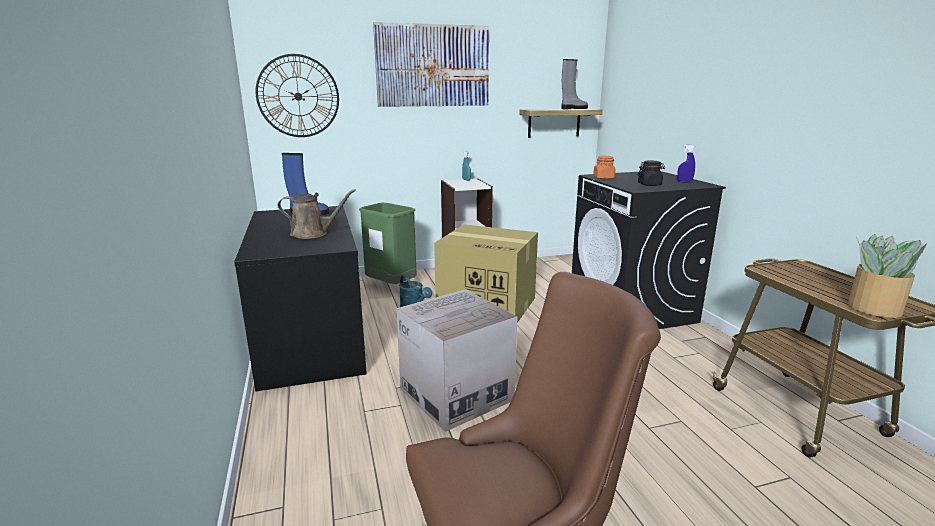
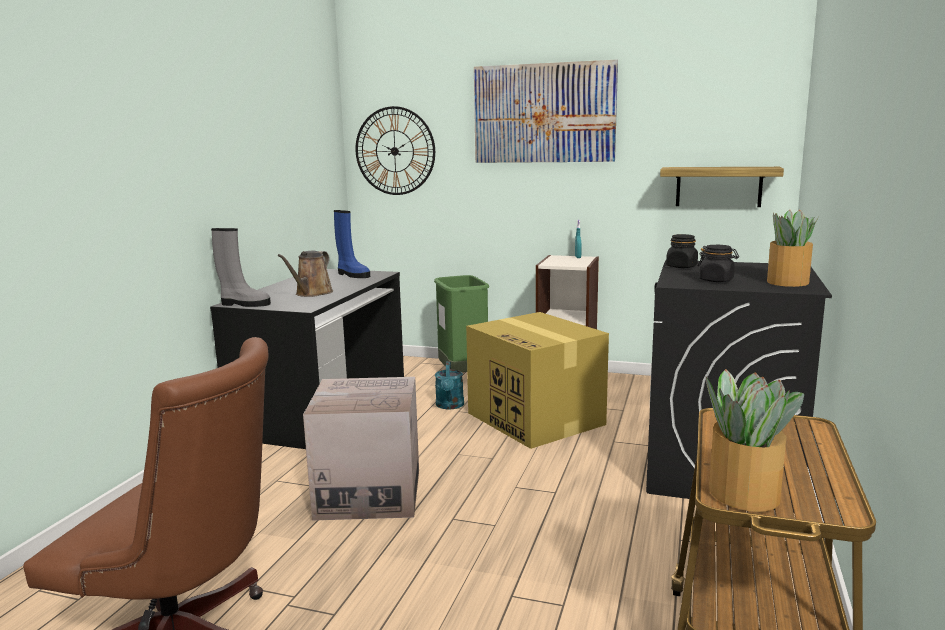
camera: 35 degrees right, 5 degrees down
brown watering can [278,189,356,239] -> brown watering can turned 75 degrees clockwise [278,251,333,297]
grey boot [562,59,588,109] -> grey boot moved to [211,228,271,307]
orange jar [593,156,616,179] -> black jar [666,234,698,268]
blue spray bottle [677,145,695,182] -> potted plant [767,210,818,287]

